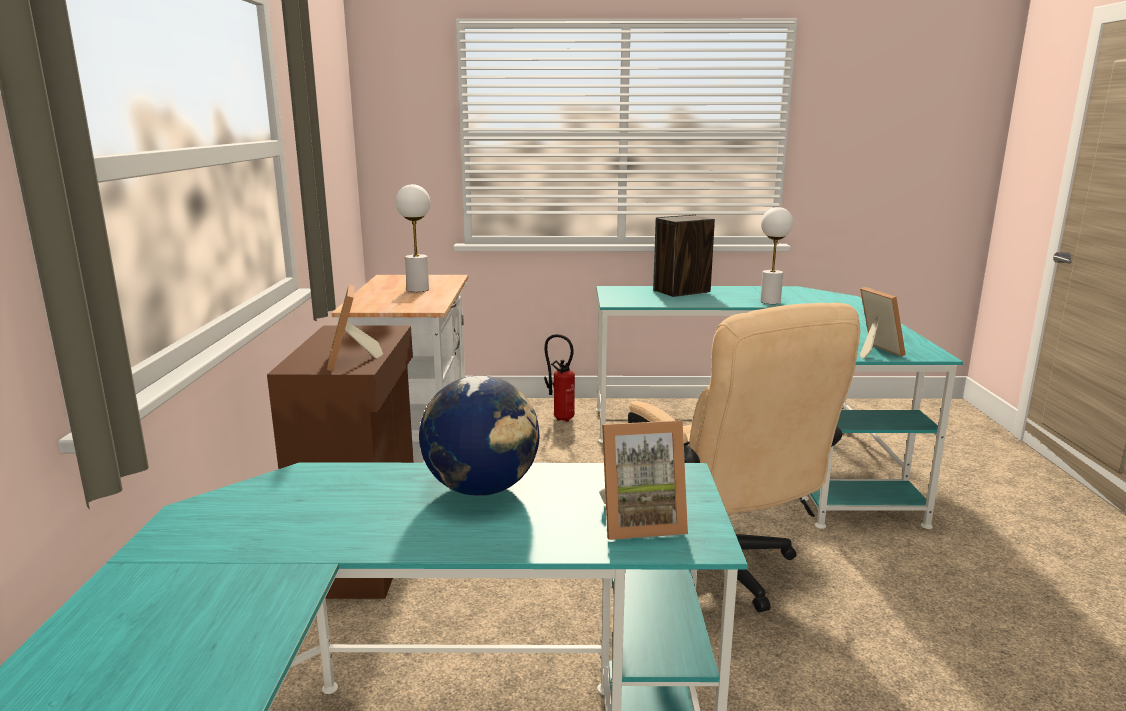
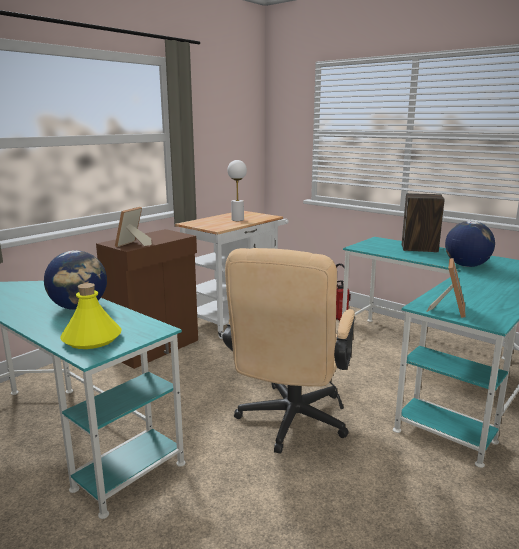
camera: 40 degrees right, 0 degrees up
picture frame [599,420,688,540] -> yellow bottle [60,283,122,349]
white table lamp [760,207,793,304] -> globe [445,221,495,267]

